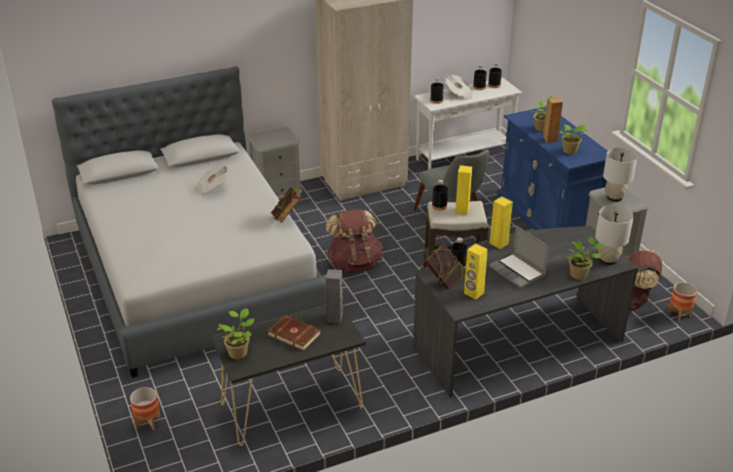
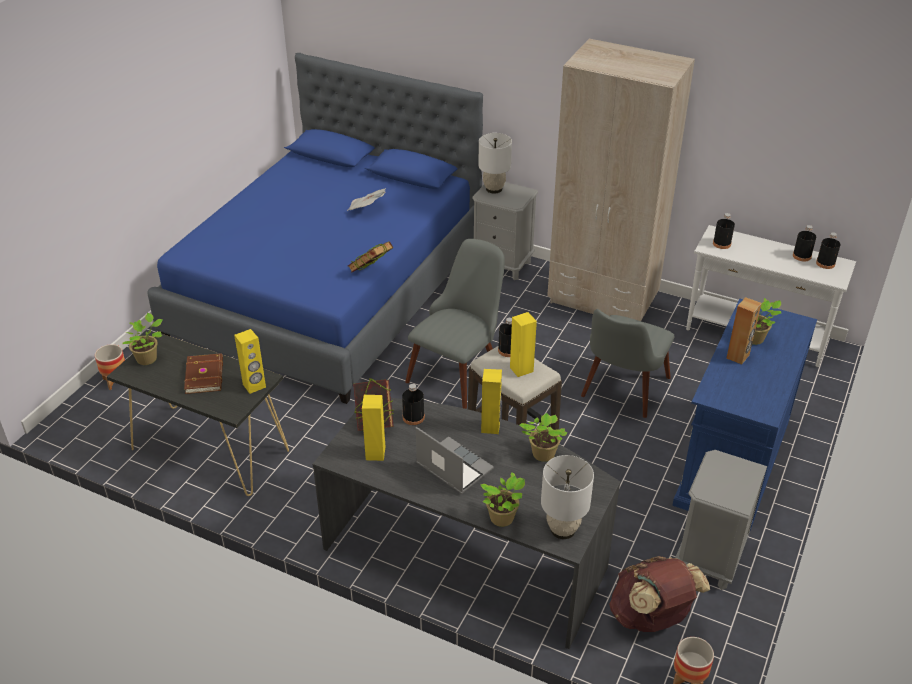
camera: 50 degrees right, 5 degrees up
grey bed [52,67,326,378] -> blue bed [147,53,483,404]
brown backpack [326,209,383,273] -> grey chair [405,239,505,409]
grey speaker [326,269,343,323] -> yellow speaker [234,329,266,394]
newspaper [445,74,473,99] -> none
laptop [489,226,549,288] -> laptop turned 120 degrees clockwise [416,427,494,494]
potted plant [560,124,588,154] -> potted plant moved to [520,413,568,462]
white table lamp [603,148,637,202] -> white table lamp moved to [478,133,512,193]

